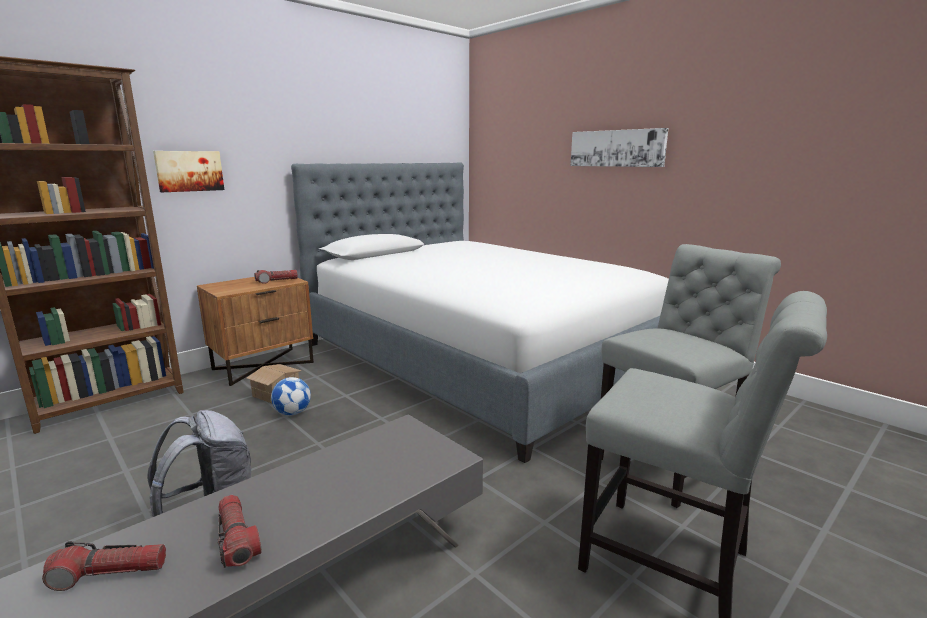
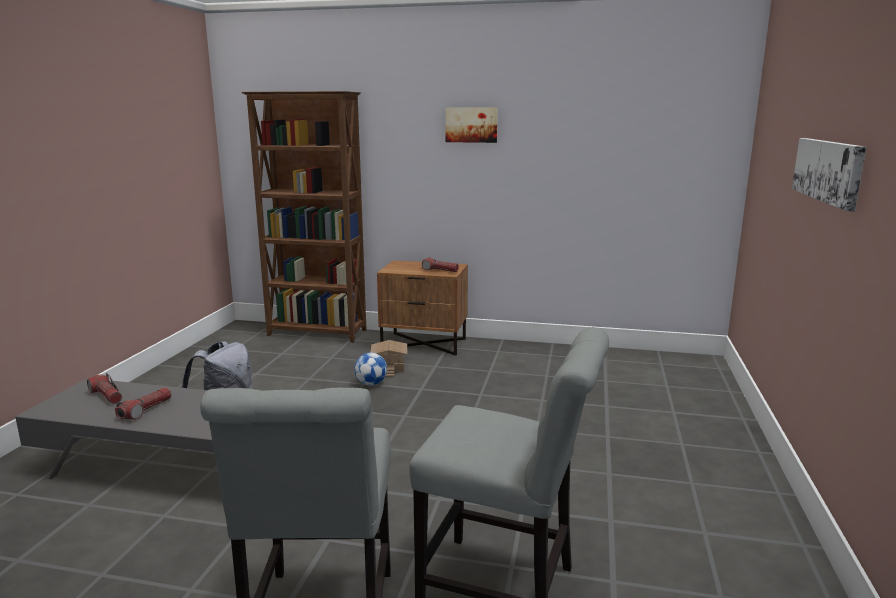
camera: 55 degrees right, 0 degrees up
picture [153,151,224,192] -> picture moved to [446,107,498,143]
bed [291,163,669,463] -> none

